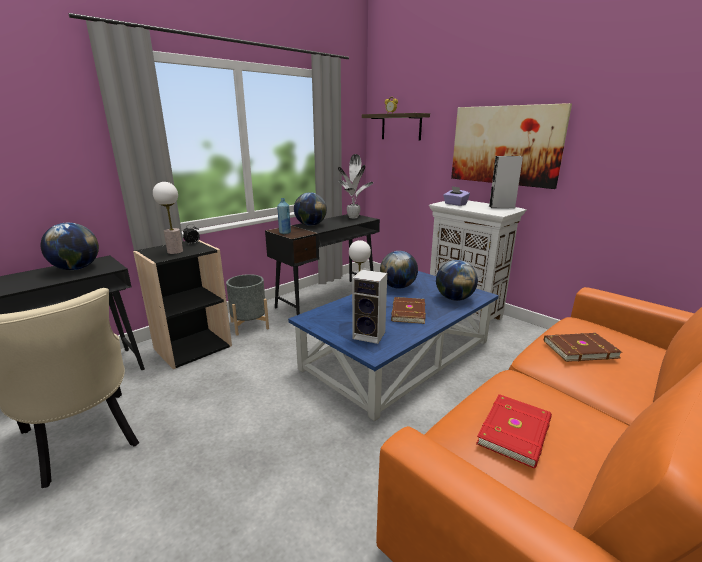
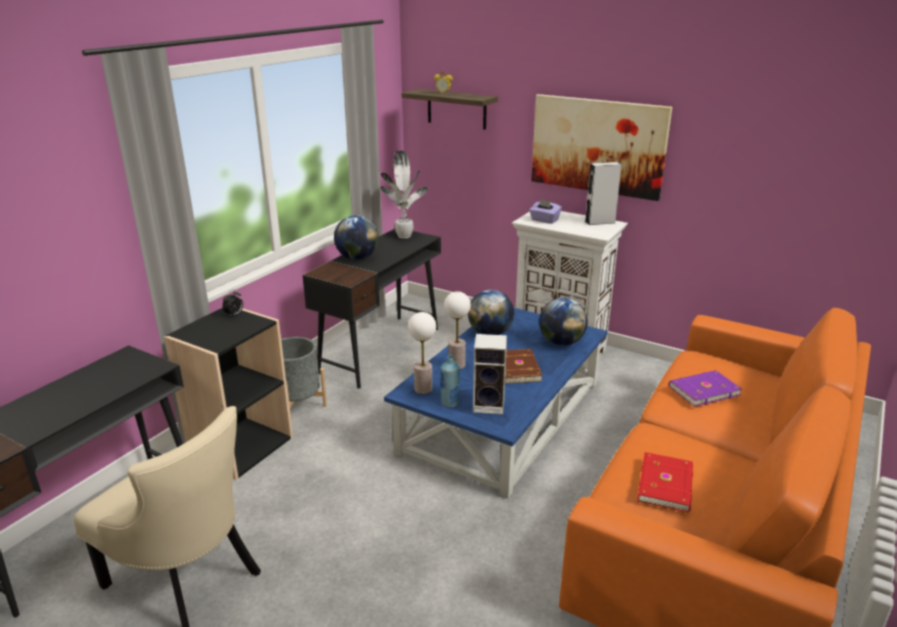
camera: 15 degrees left, 5 degrees up
globe [41,223,99,270] -> none
table lamp [153,182,183,254] -> table lamp moved to [408,312,436,394]
blue bottle [277,198,291,234] -> blue bottle moved to [441,355,460,408]
brown book [544,333,622,362] -> purple book [669,370,742,407]

